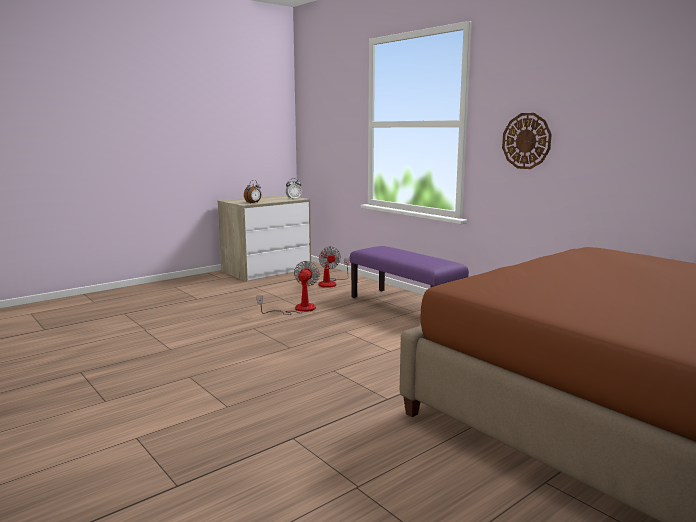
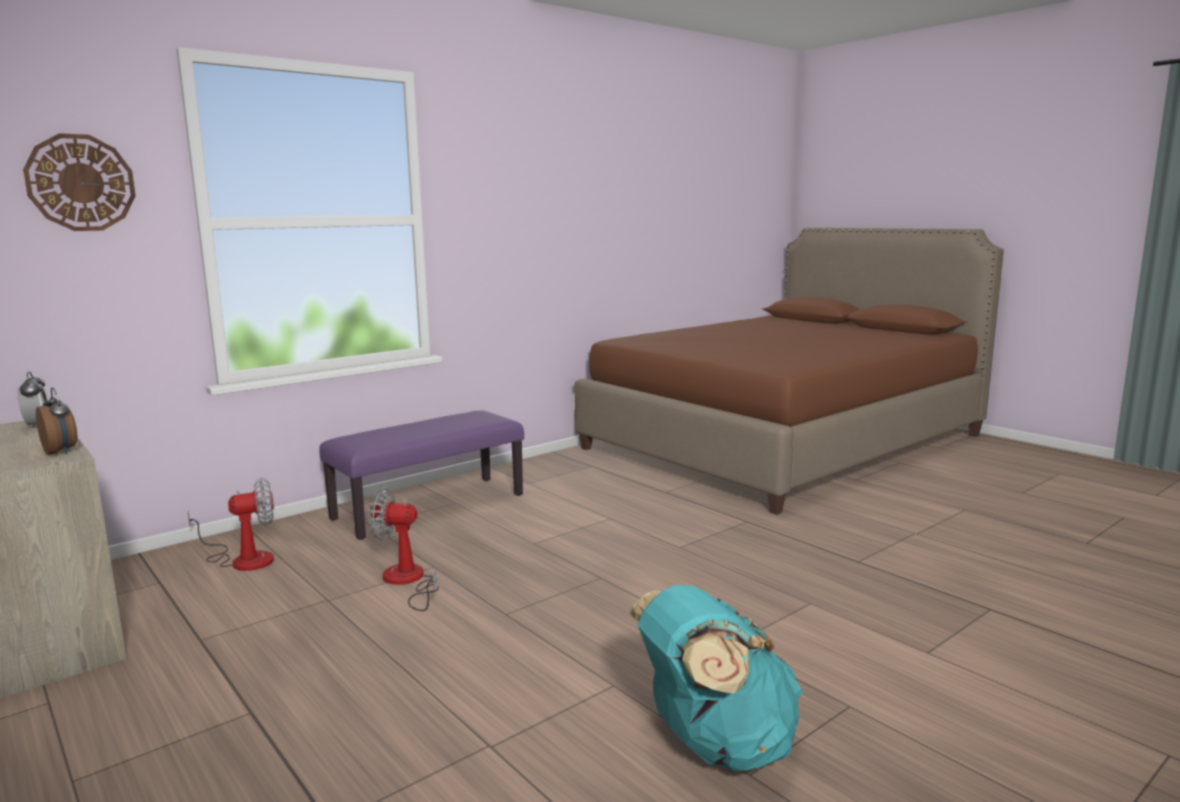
camera: 90 degrees left, 0 degrees up
wall clock [502,113,552,169] -> wall clock moved to [23,133,136,231]
none -> turquoise backpack [629,585,803,771]

